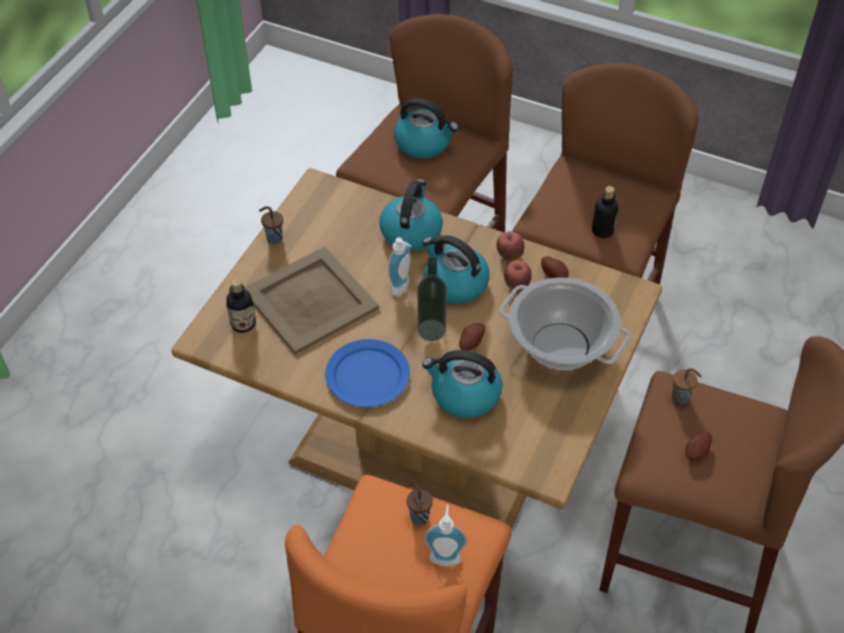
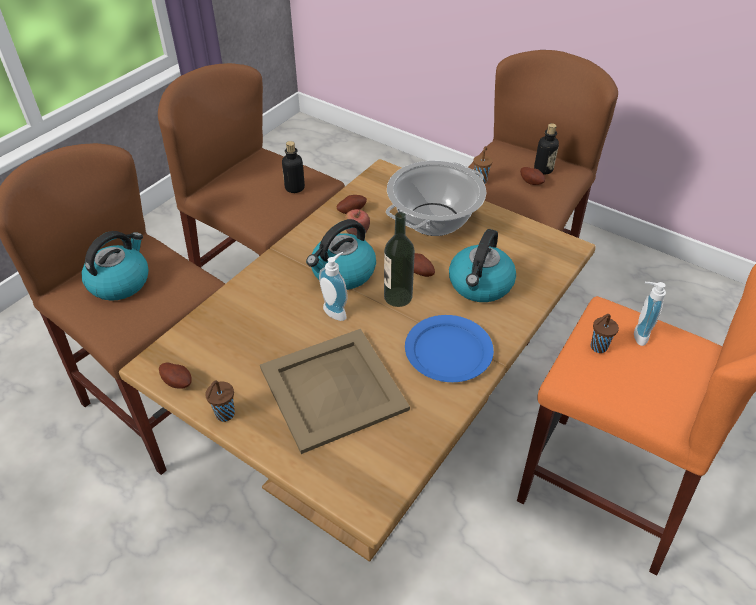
camera: 80 degrees left, 5 degrees down
bottle [226,279,256,333] -> bottle moved to [534,123,559,174]
kettle [379,179,443,251] -> none
apple [497,231,524,261] -> none
none -> potato [159,363,192,389]

